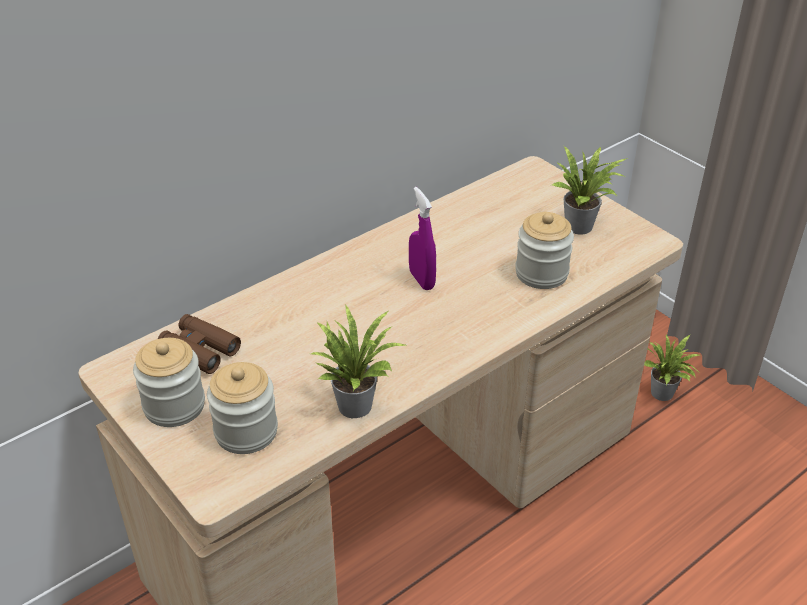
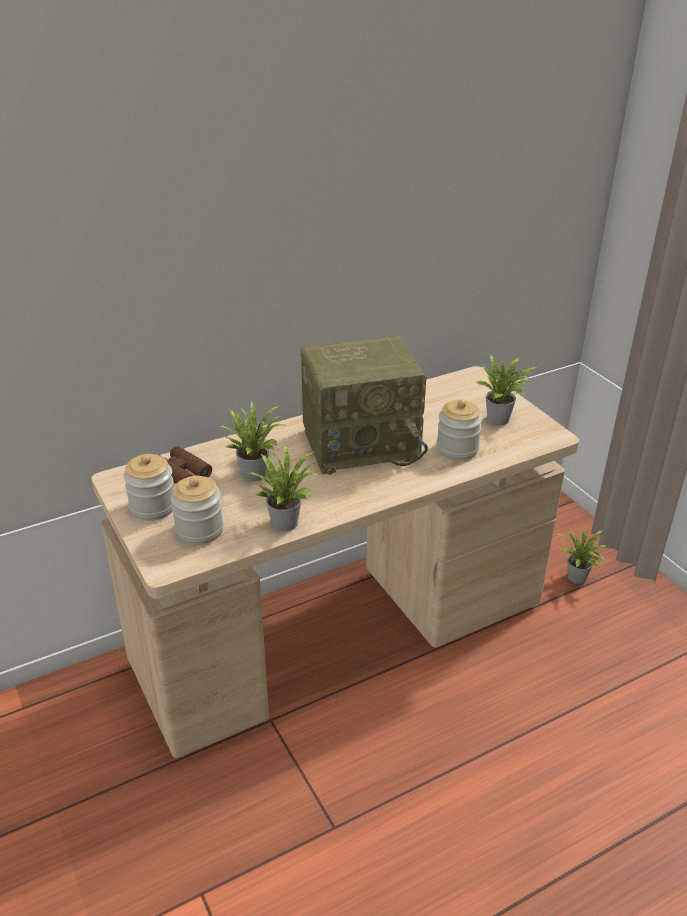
camera: 10 degrees right, 5 degrees down
purple spray bottle [409,187,436,290] -> radio [301,335,428,475]
none -> potted plant [219,400,287,482]

